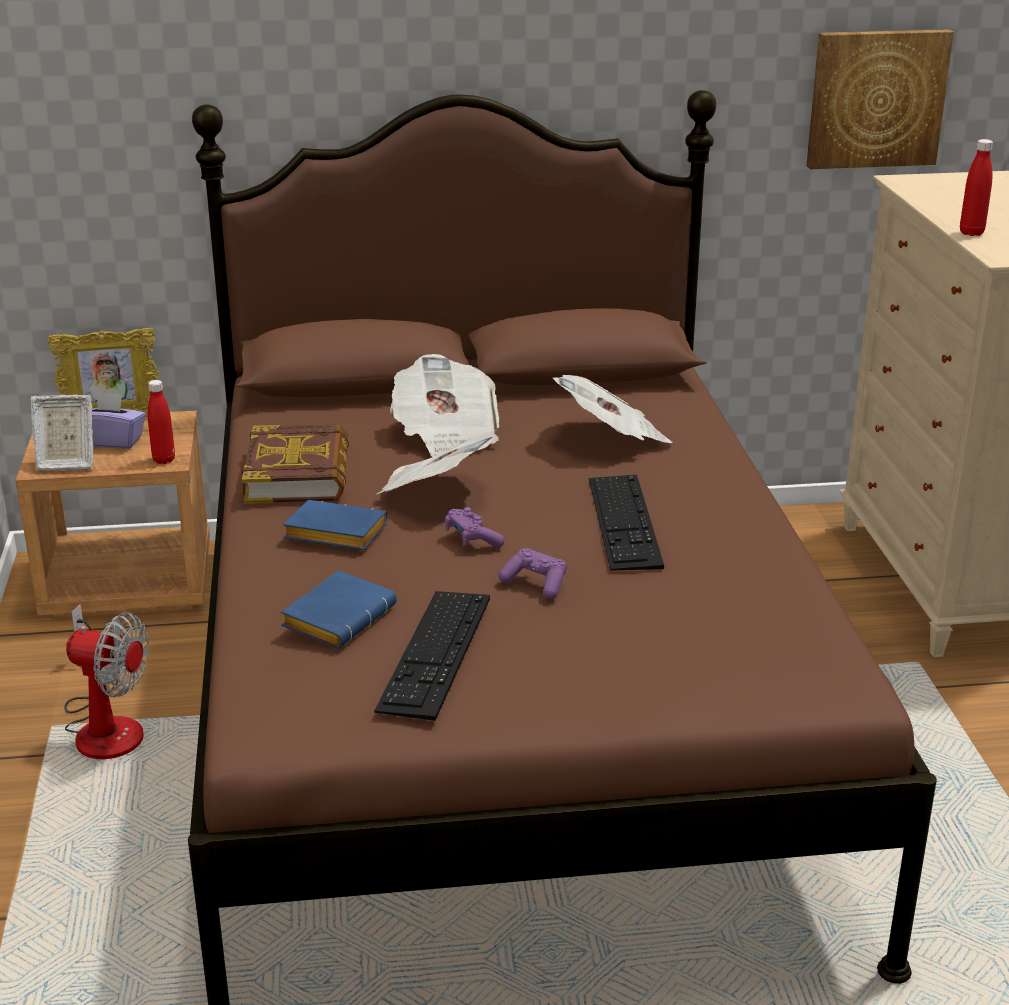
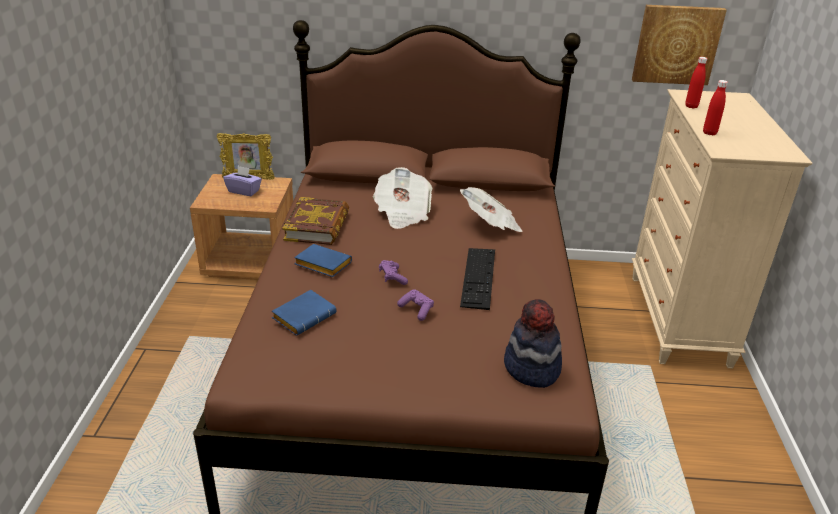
camera: 10 degrees right, 5 degrees up
picture frame [30,395,93,471] -> none
fan [64,604,149,759] -> none
red bottle [148,380,175,464] -> red bottle moved to [685,57,707,109]
keyboard [374,591,490,721] -> none
newspaper [377,430,496,494] -> none
none -> hat [504,299,562,388]

